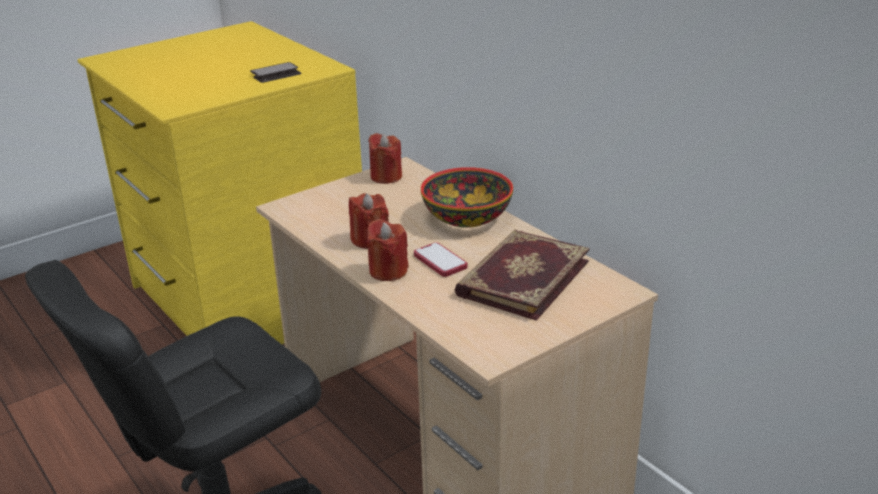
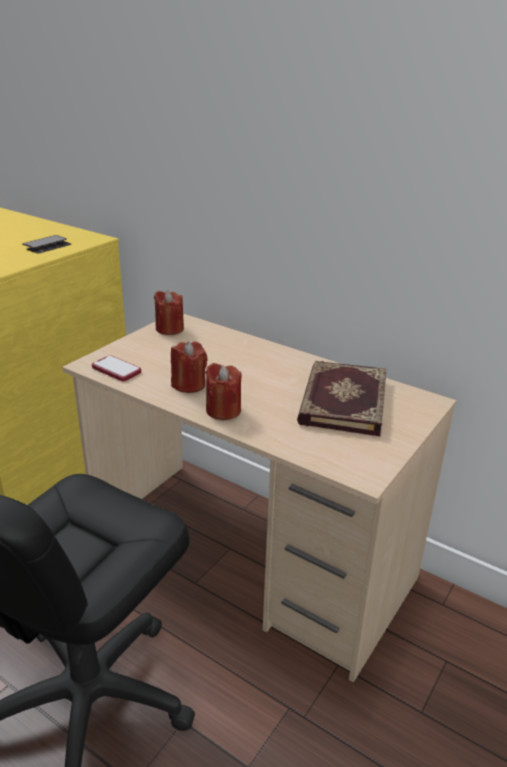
camera: 20 degrees left, 0 degrees up
phone [414,242,467,277] -> phone moved to [92,355,141,381]
bowl [421,167,513,228] -> none

